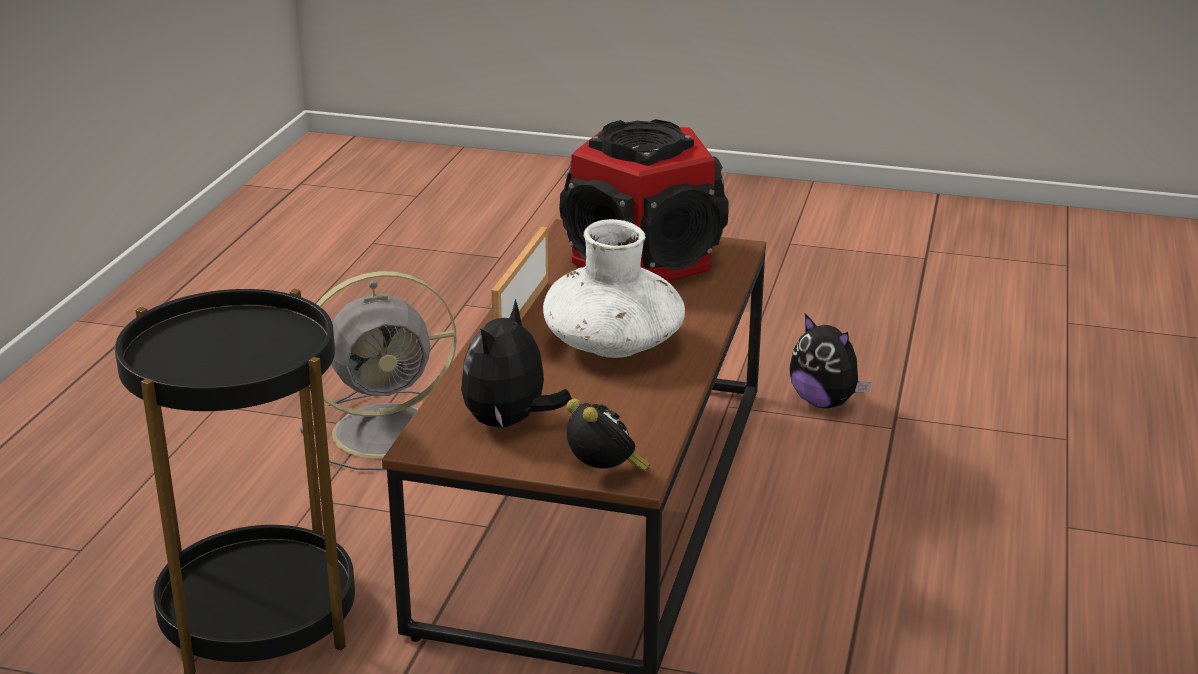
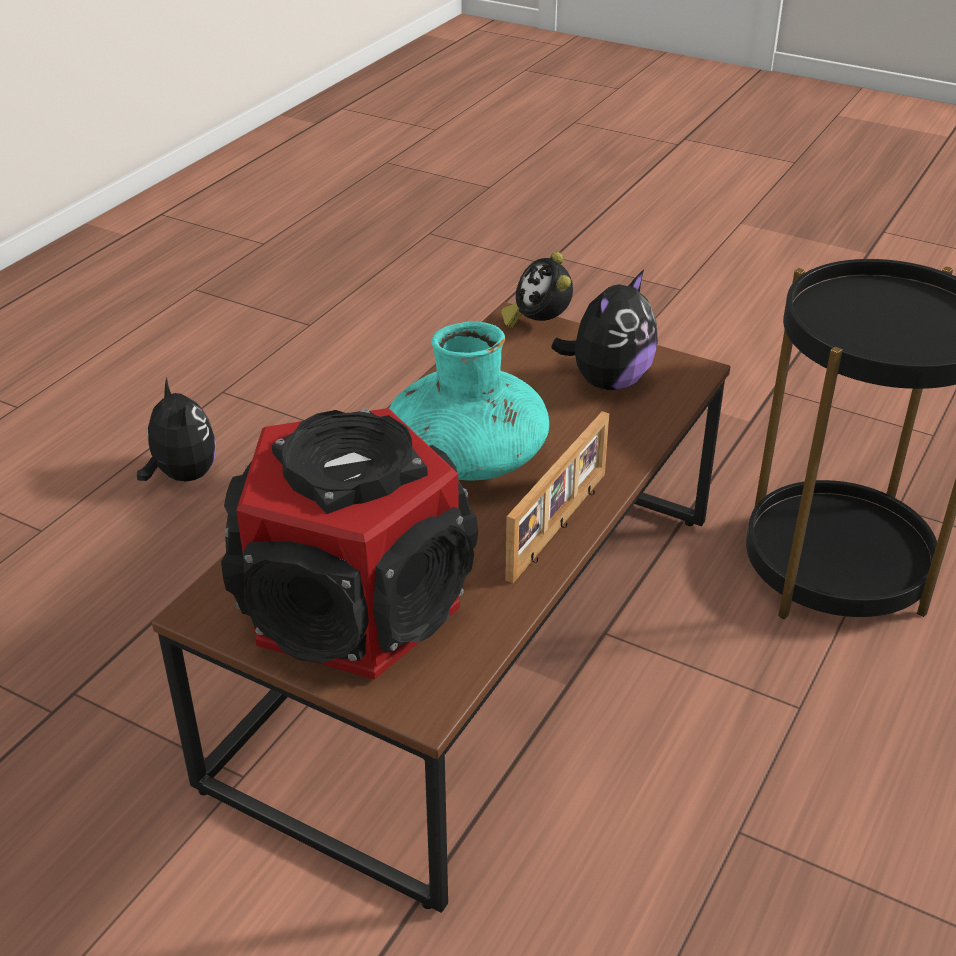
camera: 165 degrees left, 10 degrees up
grey fan [300,271,457,470] -> none
white vase [543,219,685,358] -> turquoise vase [389,322,549,480]
plush toy [790,314,871,408] -> plush toy moved to [137,378,216,481]

